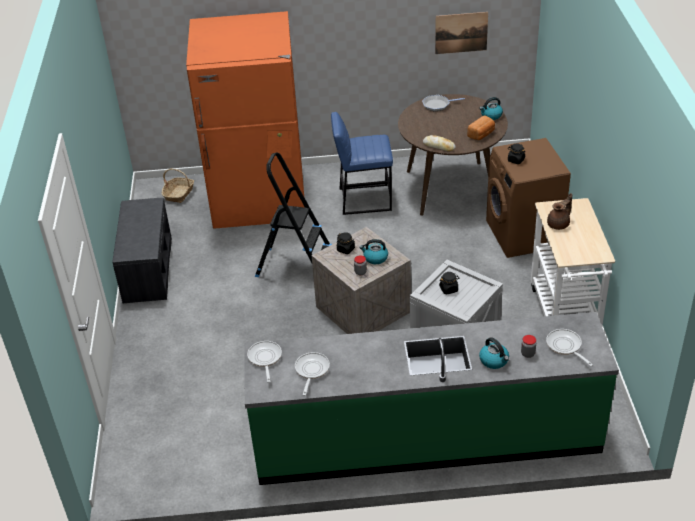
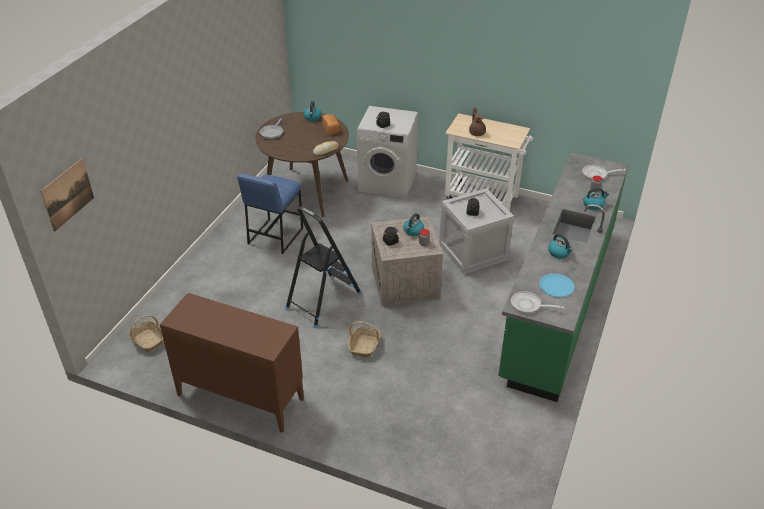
camera: 65 degrees left, 0 degrees up
grey bench [112,198,172,303] -> brown dresser [160,293,304,433]
orange fridge [186,11,305,229] -> none
frying pan [295,352,330,396] -> blue plate [539,274,574,297]
picture [435,12,488,54] -> picture moved to [40,158,94,232]
brown washing machine [486,138,571,258] -> white washing machine [357,106,418,198]
none -> basket [348,321,381,358]
none -> kettle [548,234,573,258]

